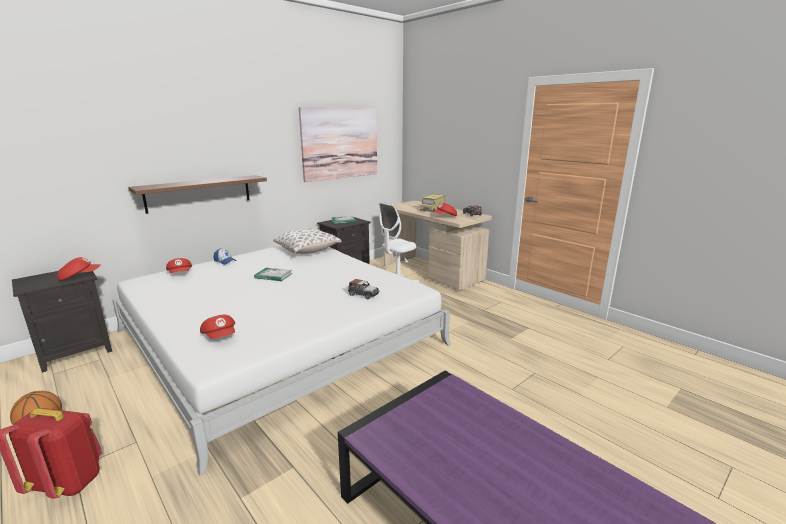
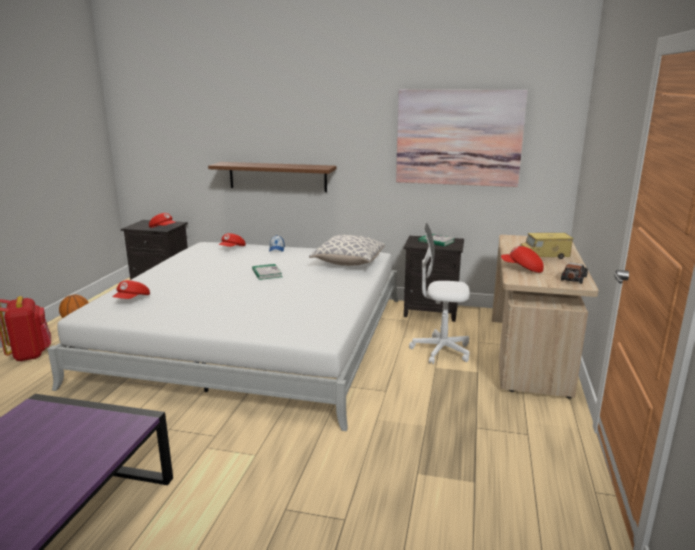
camera: 55 degrees right, 0 degrees up
toy car [348,279,379,299] -> none

